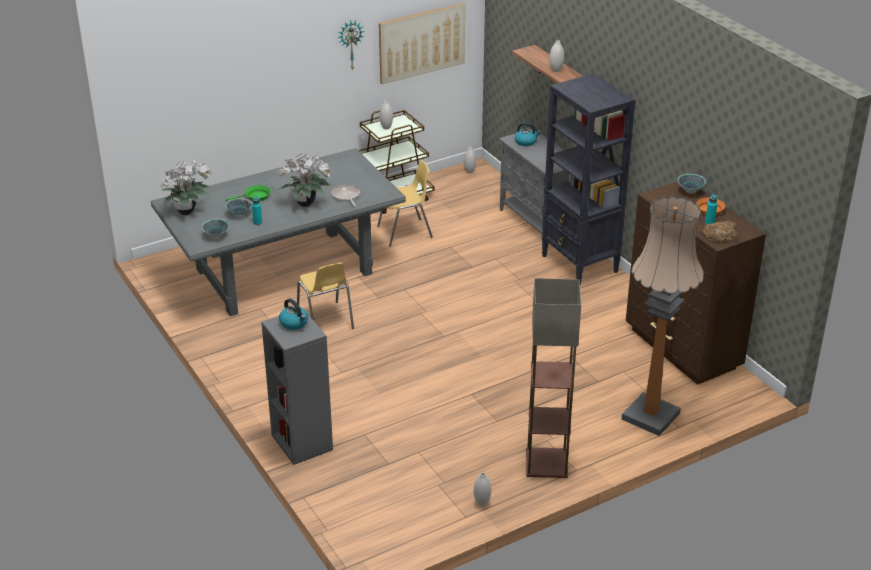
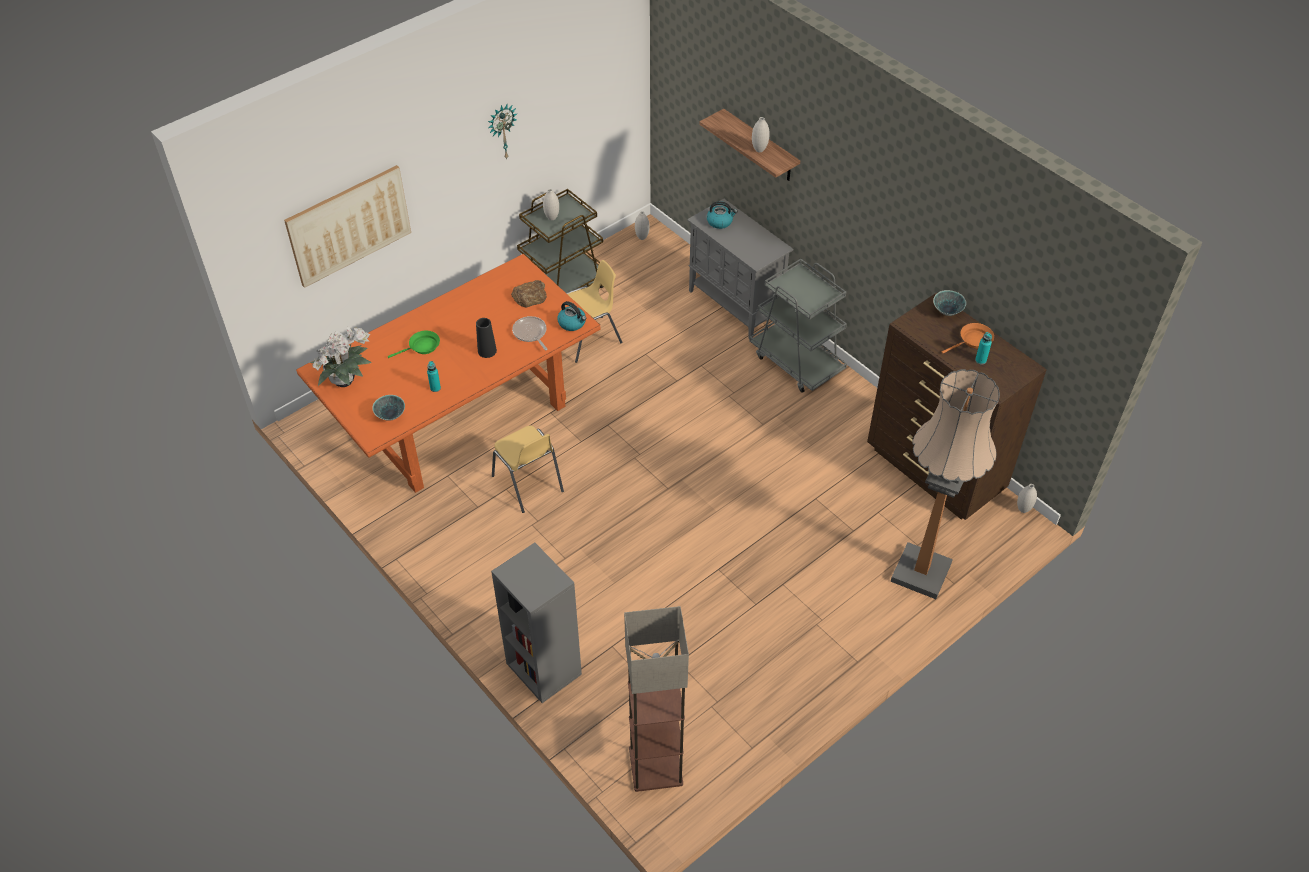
camera: 10 degrees left, 15 degrees up
grey dining table [151,148,406,316] -> orange dining table [296,254,600,493]
bowl [226,198,252,216] -> none
potted plant [277,154,334,207] -> black vase [476,318,497,358]
kettle [279,299,308,330] -> kettle moved to [557,301,586,331]
picture [379,3,465,84] -> picture moved to [284,165,411,288]
white vase [474,472,491,506] -> white vase moved to [1017,484,1037,513]
floor lamp [526,278,581,478] -> floor lamp moved to [624,606,689,792]
black bookcase [542,73,636,285] -> grey cart [749,259,847,393]
bread [702,221,738,244] -> bread moved to [511,280,547,307]

